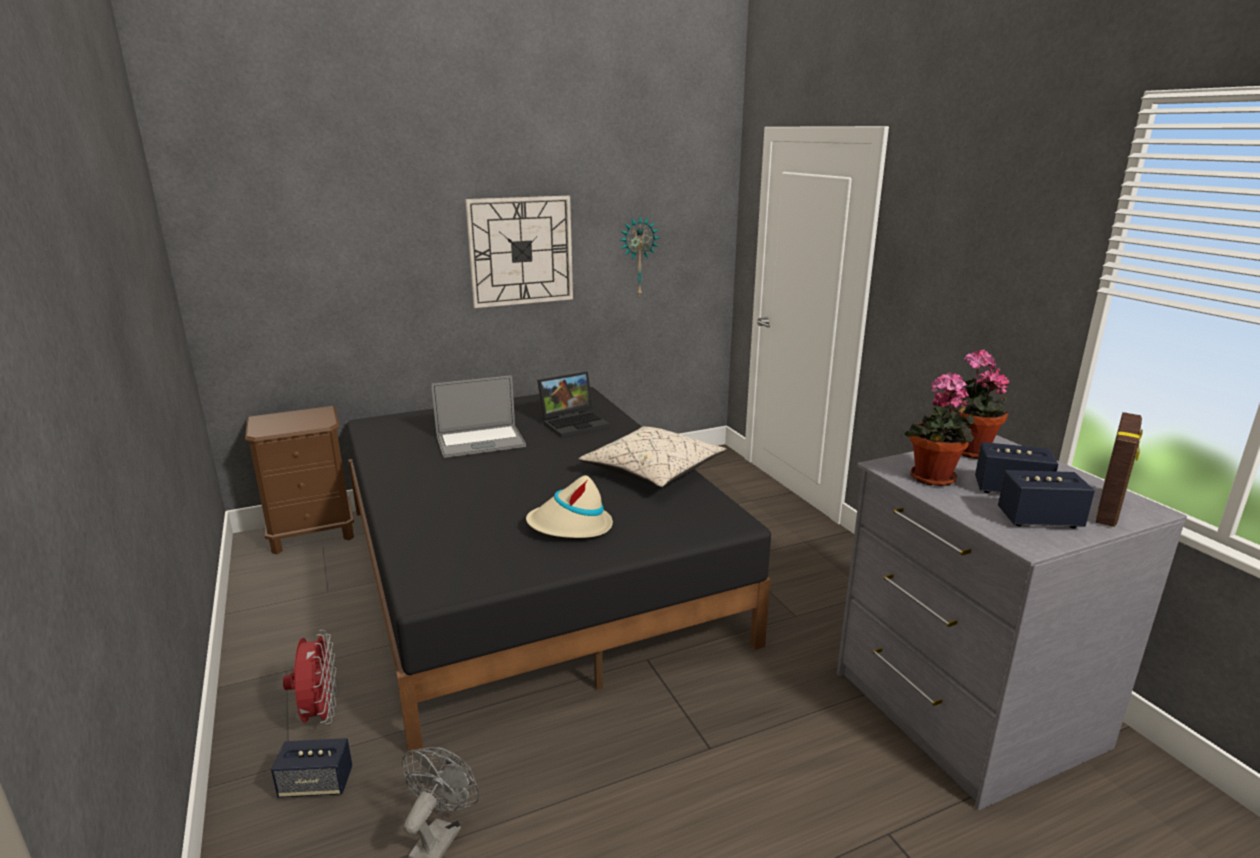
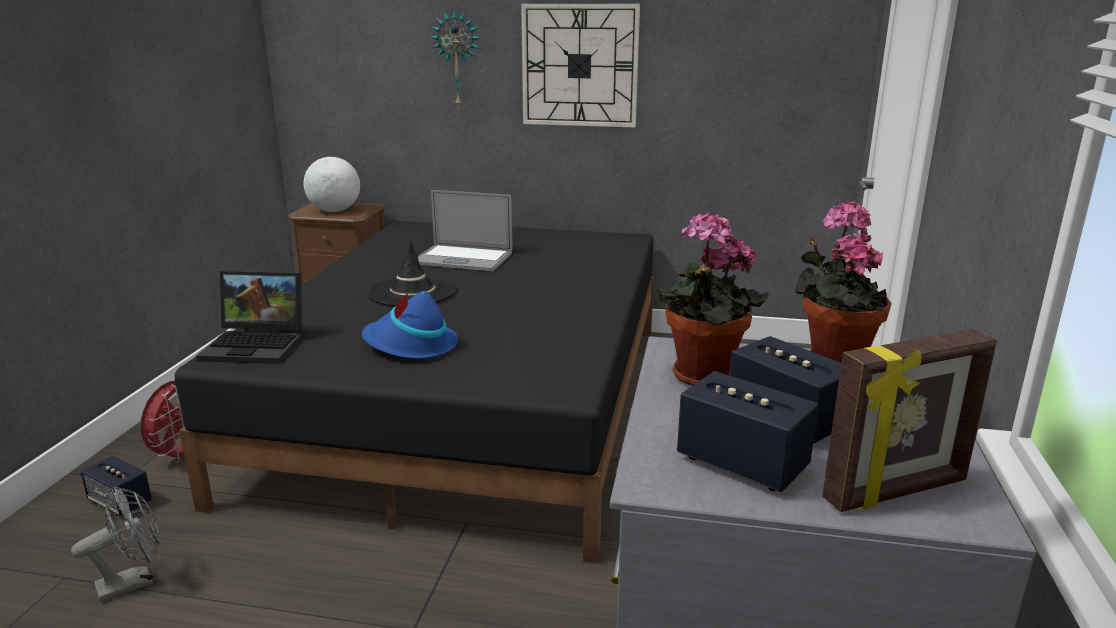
camera: 35 degrees right, 0 degrees up
beige hat [526,475,613,538] -> blue hat [362,291,458,359]
laptop [537,372,611,438] -> laptop moved to [196,271,303,364]
beige pillow [579,426,727,487] -> none
wall clock [620,216,660,298] -> wall clock moved to [430,9,480,108]
none -> globe [303,157,360,212]
none -> black hat [368,240,457,306]

